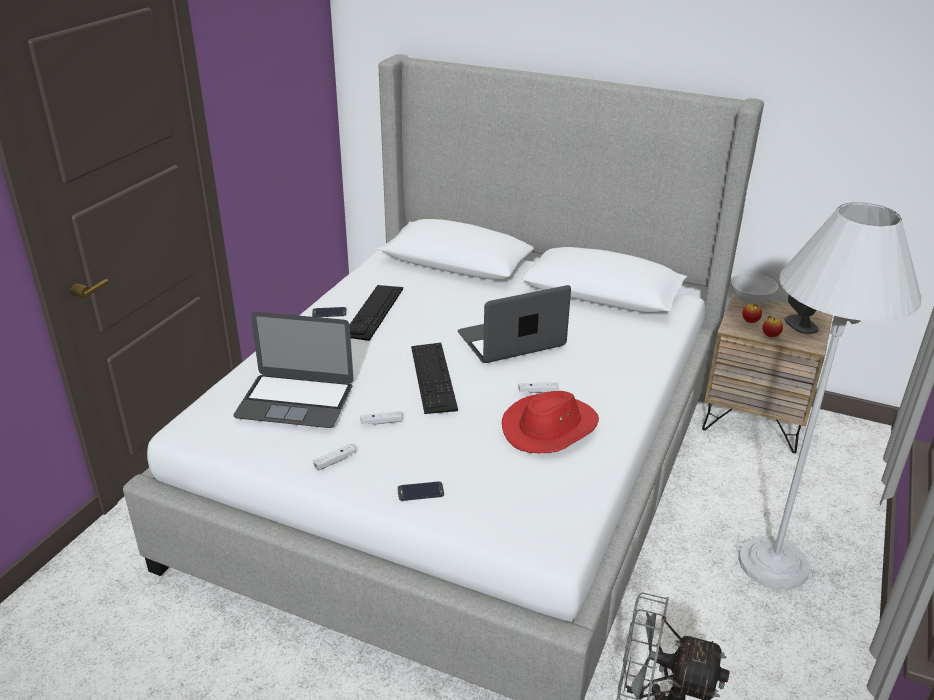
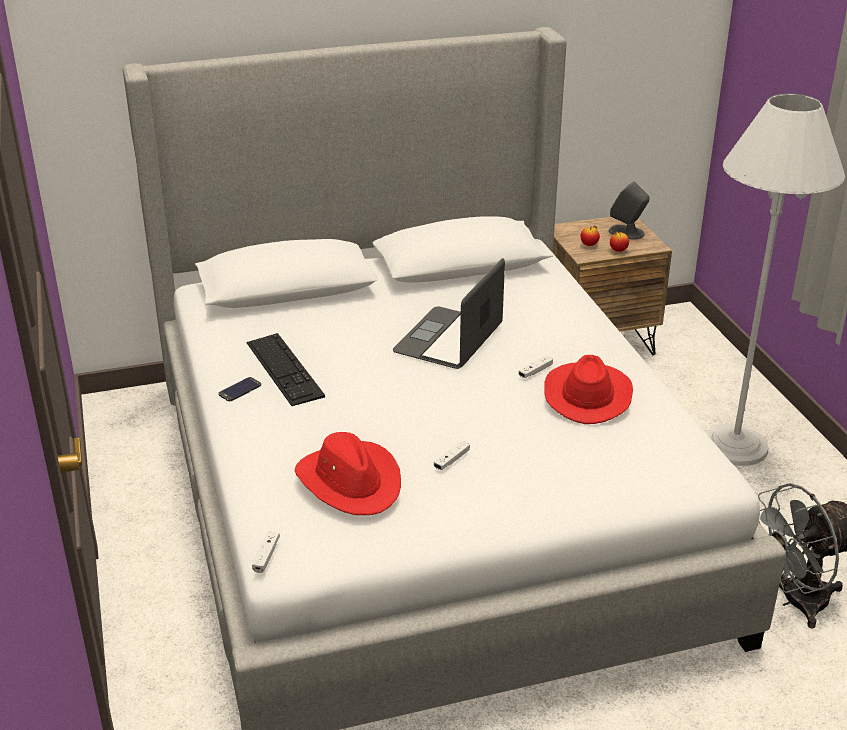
camera: 40 degrees left, 0 degrees up
laptop [233,312,354,428] -> red hat [295,432,401,515]
white game controller [313,444,356,471] -> white game controller moved to [252,531,280,573]
phone [397,482,444,501] -> none
keyboard [411,343,458,414] -> none
white bowl [731,273,778,305] -> none

